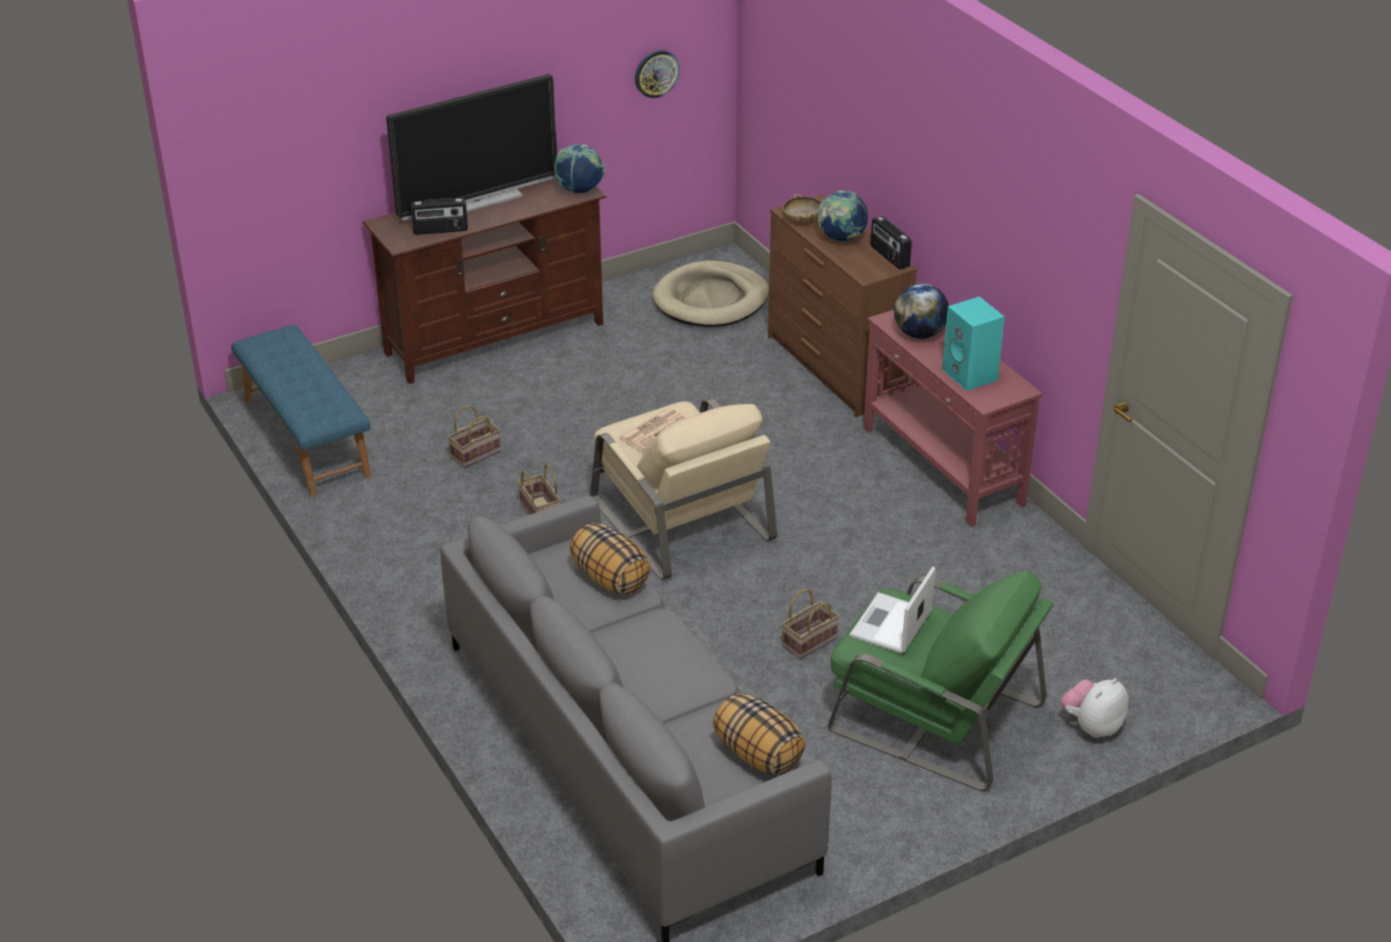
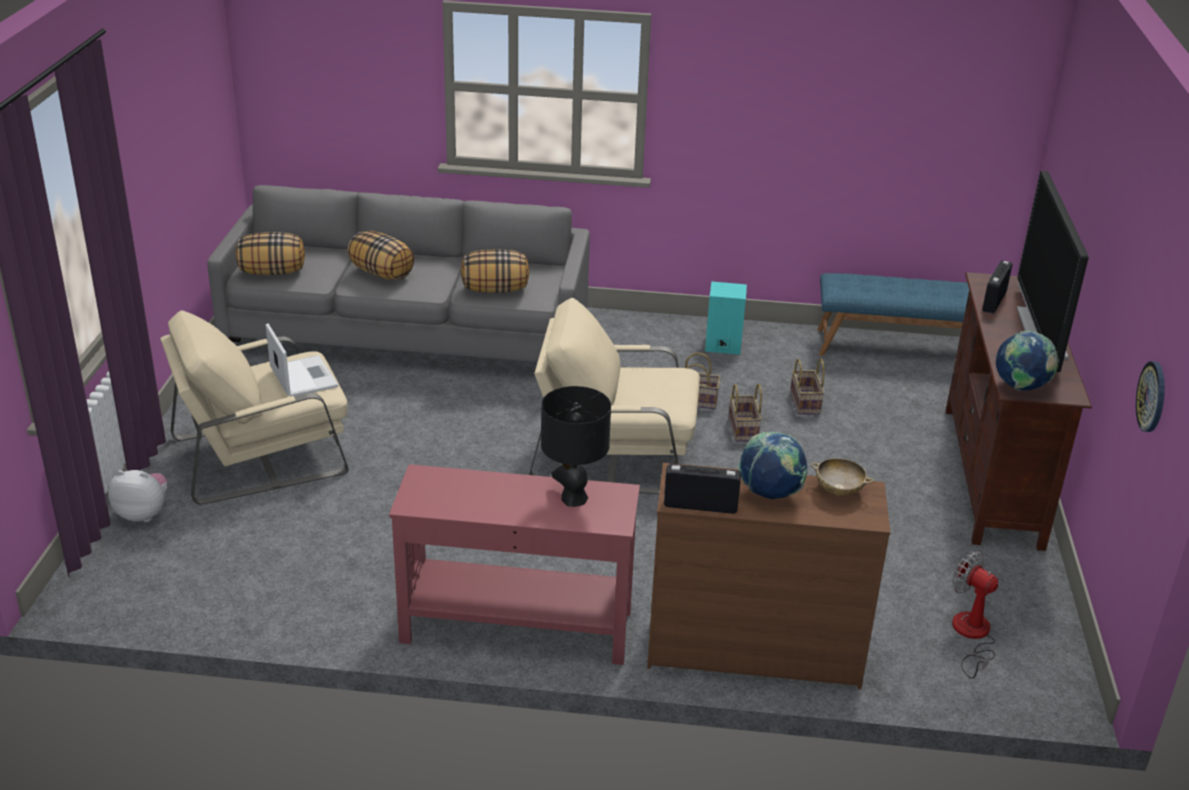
camera: 125 degrees right, 5 degrees down
newspaper [619,408,688,451] -> none
beige dog bed [652,260,769,327] -> fan [952,551,998,679]
basket [782,589,839,660] -> basket moved to [729,384,762,442]
green armchair [828,570,1053,791] -> beige armchair [160,311,349,505]
globe [894,283,949,339] -> black table lamp [541,386,611,507]
turquoise speaker [942,296,1005,391] -> turquoise speaker moved to [705,281,747,355]
plush toy [1061,678,1128,738] -> plush toy turned 75 degrees counterclockwise [108,470,167,522]
none -> pillow [347,231,414,280]

